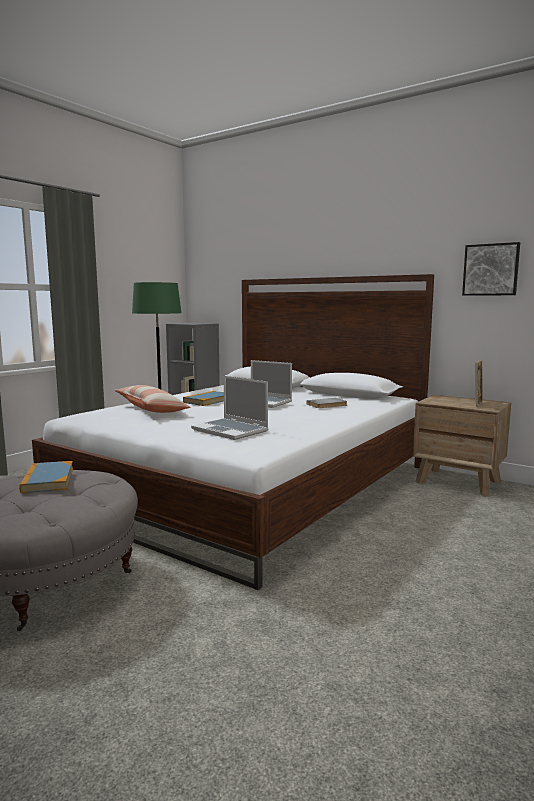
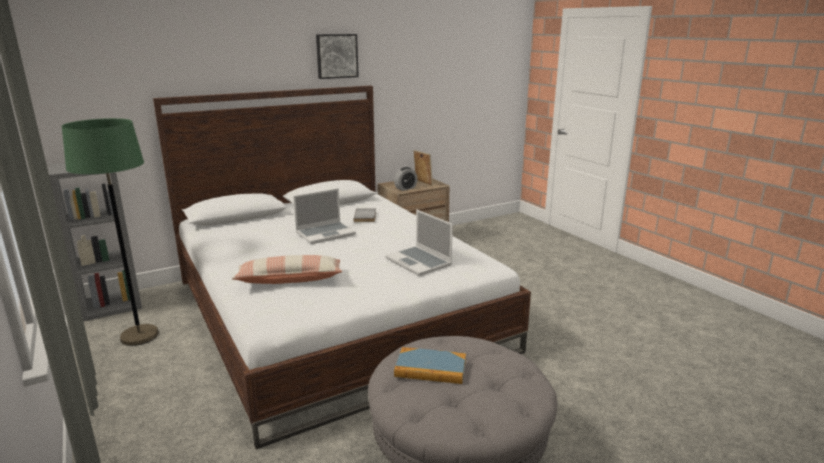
camera: 65 degrees left, 10 degrees up
book [183,391,224,406] -> none
laptop [191,376,268,440] -> laptop turned 75 degrees clockwise [385,209,453,276]
picture [462,242,520,296] -> picture moved to [316,34,359,79]
none -> alarm clock [394,167,418,191]

